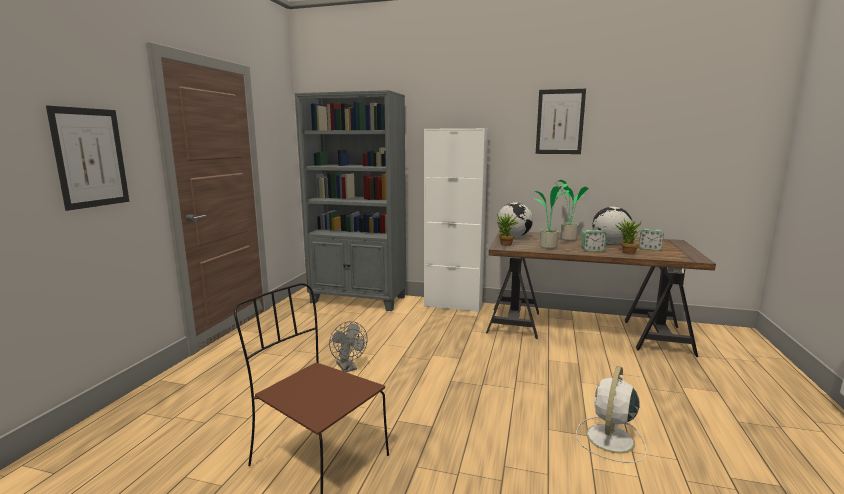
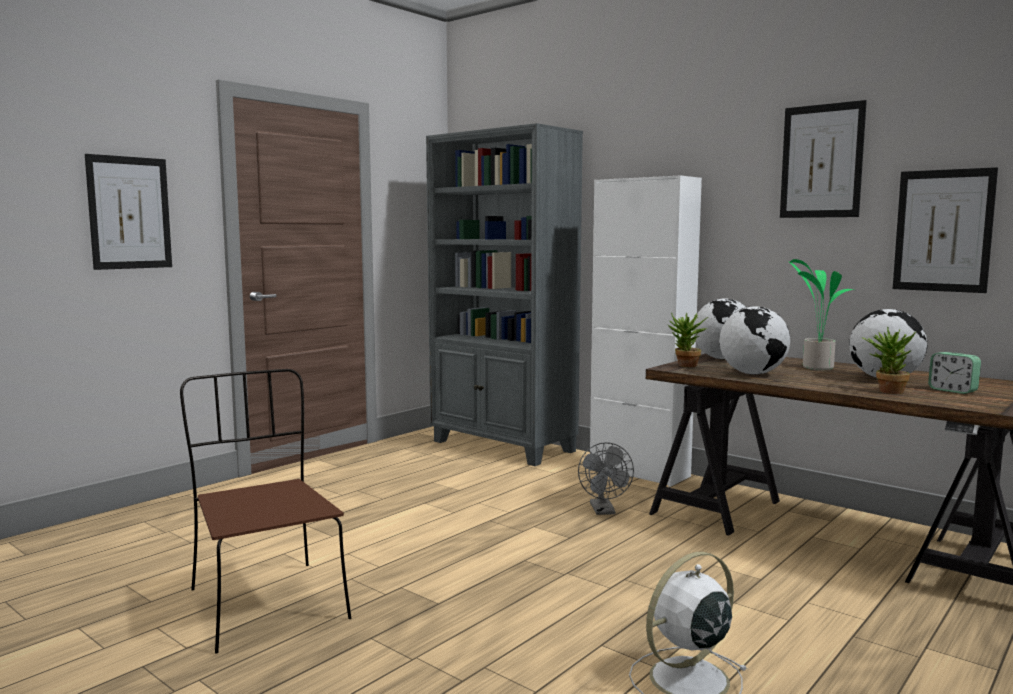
camera: 25 degrees right, 5 degrees down
grey fan [329,321,367,372] -> grey fan moved to [578,442,634,515]
potted plant [535,184,569,249] -> globe [719,306,790,375]
alarm clock [581,230,607,251] -> none
none -> picture [893,167,998,293]

